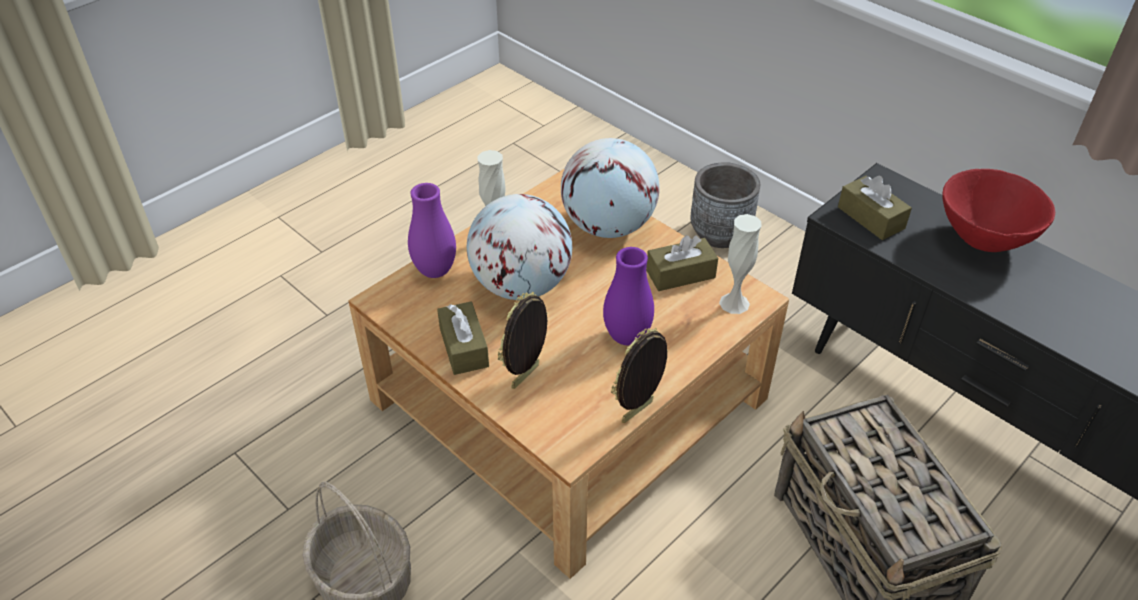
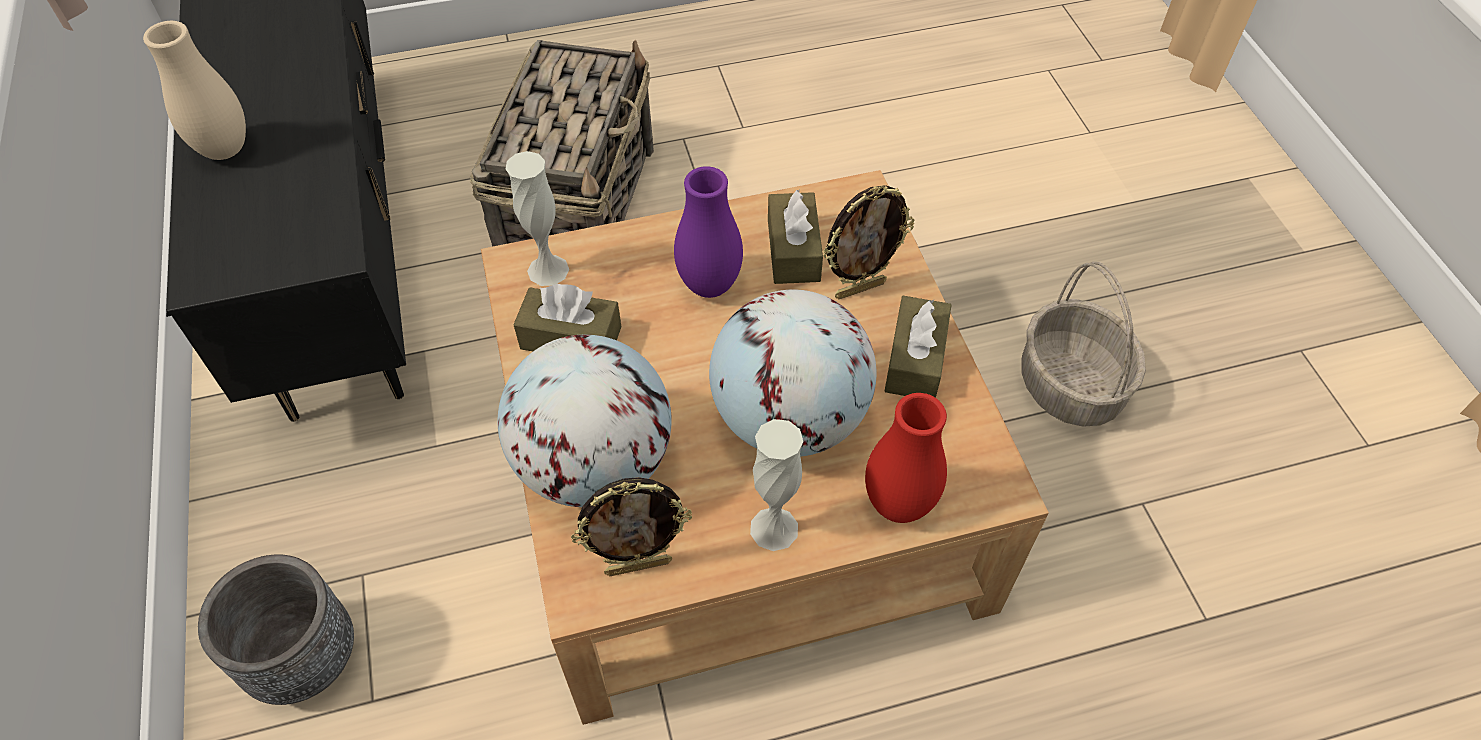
camera: 150 degrees left, 10 degrees up
purple vase [408,183,456,278] -> red vase [865,393,947,523]
picture frame [611,328,668,423] -> picture frame moved to [571,477,692,576]
brown tissue box [838,175,912,240] -> brown tissue box moved to [768,189,823,284]
red bowl [942,169,1055,252] -> beige vase [143,21,246,160]

